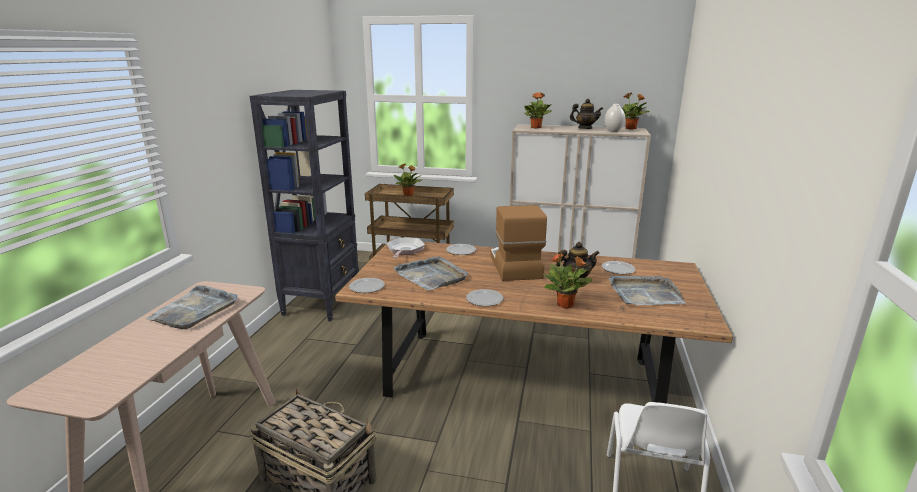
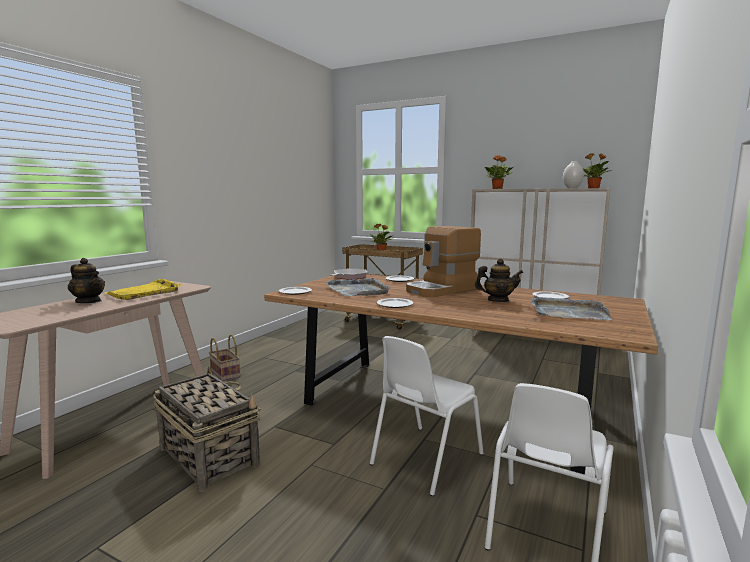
camera: 15 degrees right, 10 degrees down
grey tray [145,285,238,329] -> yellow tray [105,279,182,300]
black bookcase [250,90,359,321] -> none
coffee machine [490,205,547,281] -> coffee machine turned 135 degrees counterclockwise [406,226,481,297]
potted plant [543,253,593,309] -> none
teapot [570,99,603,129] -> teapot moved to [68,258,105,303]
none -> basket [209,334,240,381]
none -> white chair [370,336,484,496]

